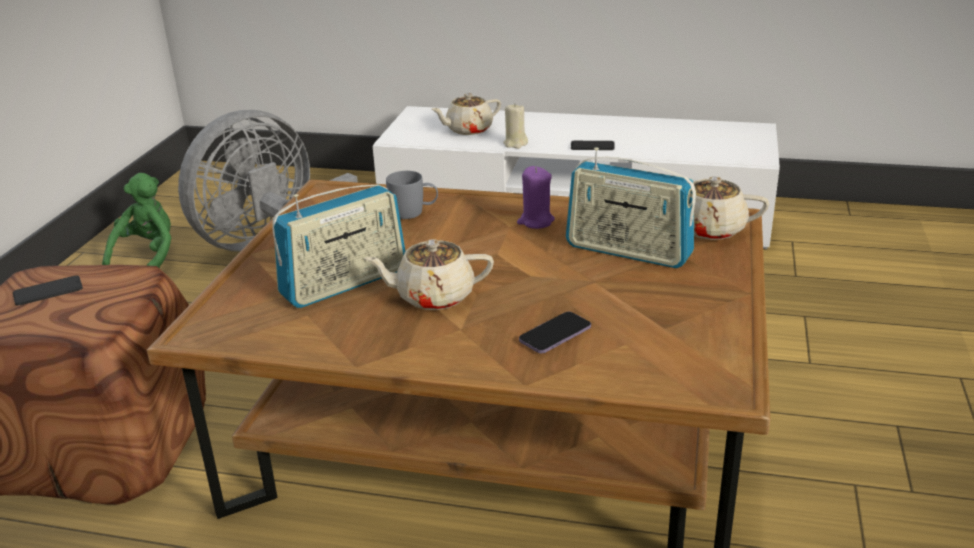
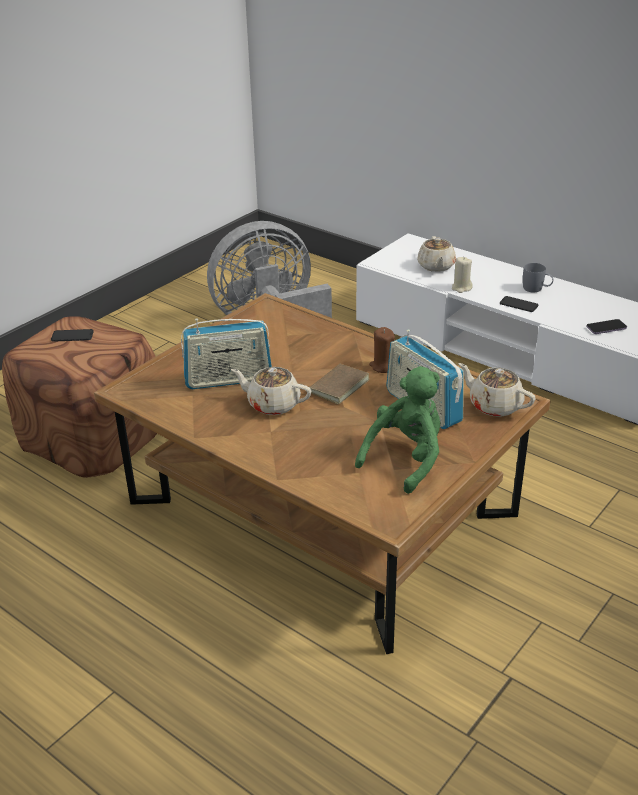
camera: 25 degrees right, 5 degrees up
green plush toy [102,173,171,268] -> green plush toy moved to [355,366,440,494]
grey mug [386,171,438,219] -> grey mug moved to [523,263,554,292]
beige teapot [431,93,501,135] -> beige teapot turned 90 degrees counterclockwise [417,236,456,272]
purple candle [517,166,555,229] -> brown candle [369,327,395,373]
phone [519,312,591,353] -> phone moved to [586,319,627,334]
none -> brown book [302,364,370,404]

